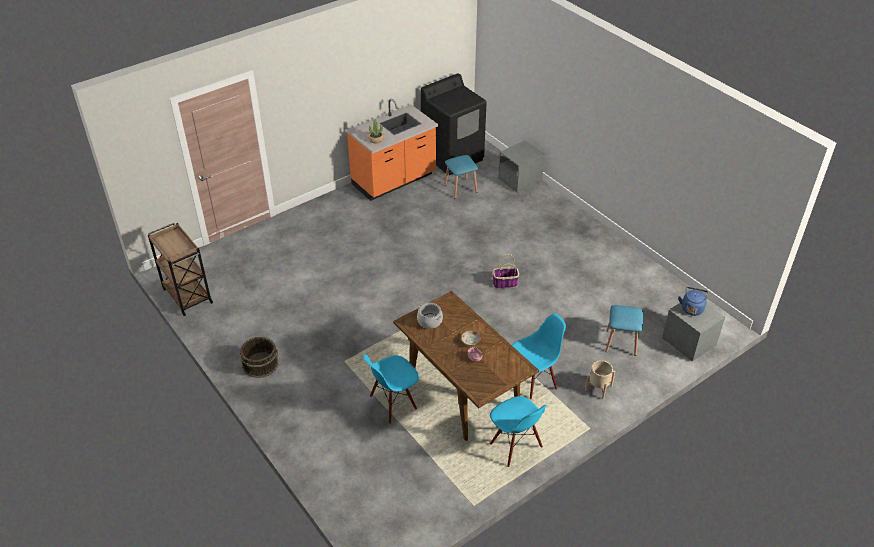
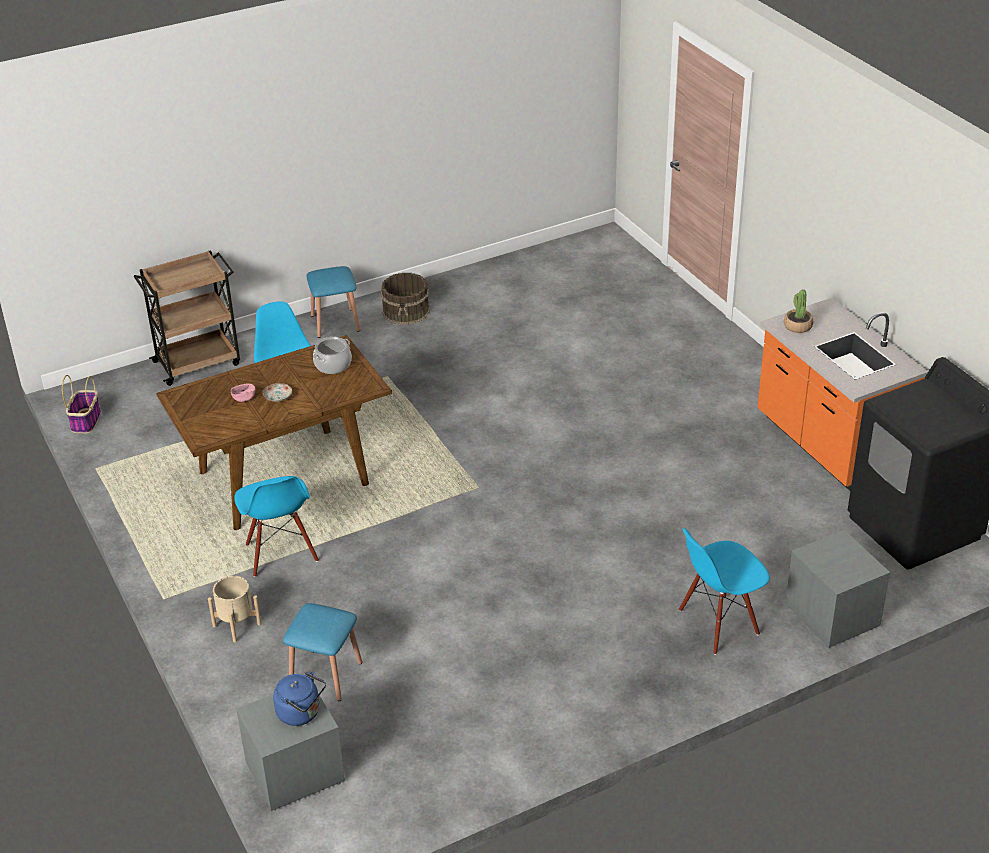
camera: 100 degrees right, 5 degrees down
brown cart [148,223,213,316] -> brown cart moved to [134,250,240,386]
blue stool [445,155,478,199] -> blue stool moved to [307,266,360,338]
blue chair [490,396,547,467] -> blue chair moved to [679,528,770,655]
basket [492,254,519,289] -> basket moved to [62,375,101,433]

